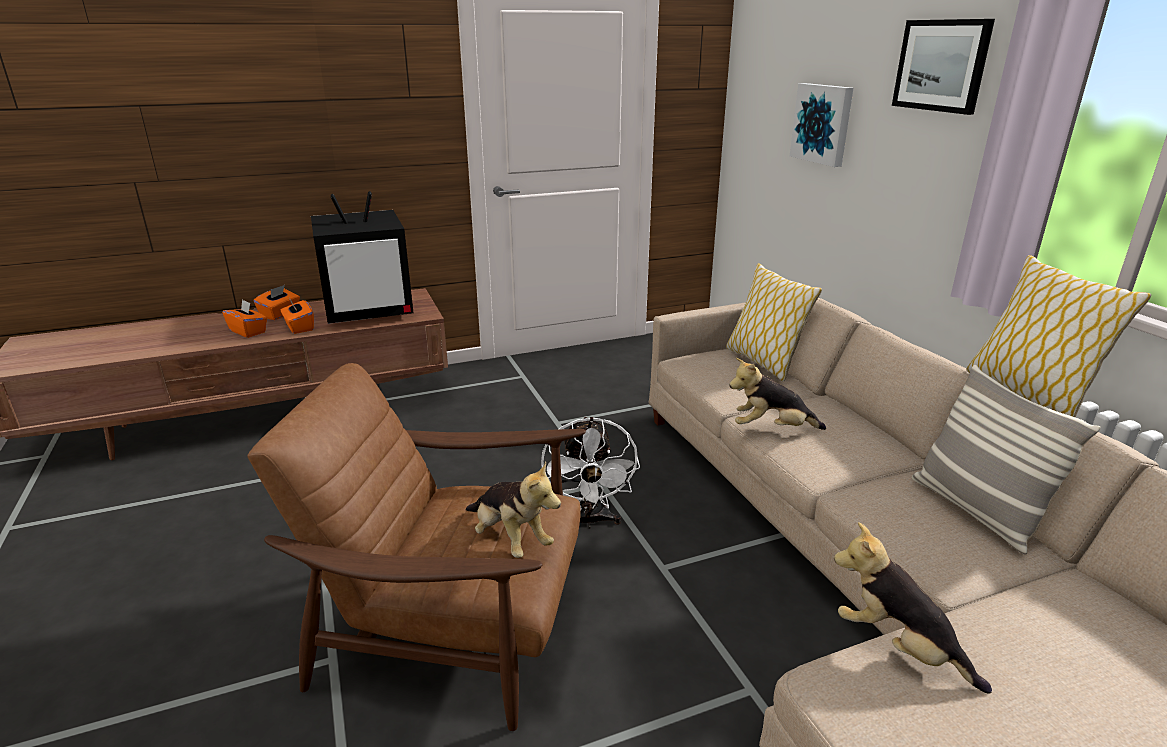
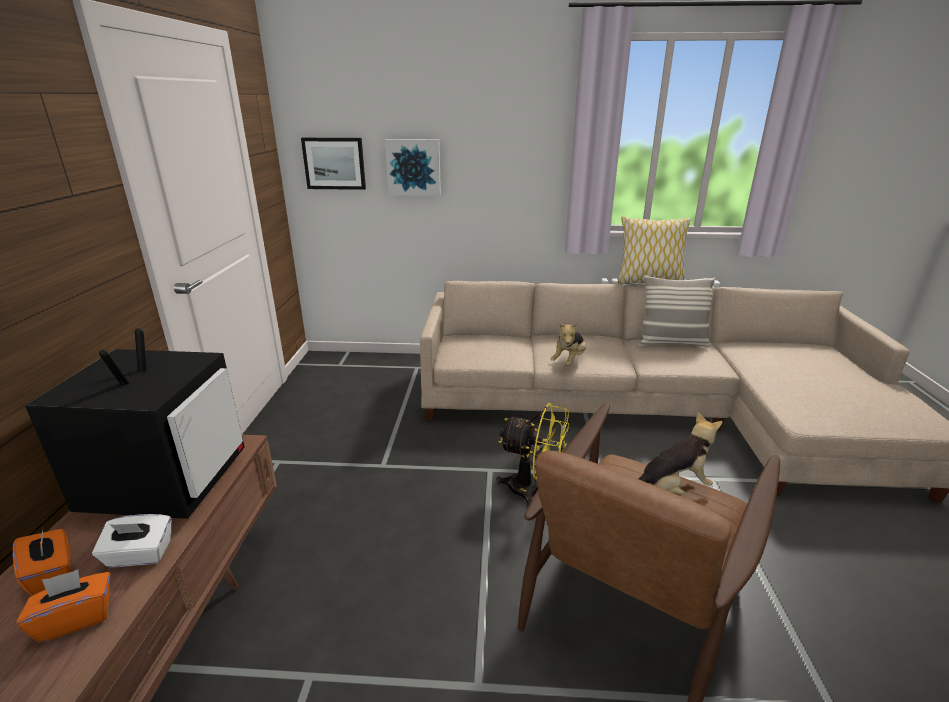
camera: 65 degrees left, 0 degrees up
orange tissue box [281,298,314,334] -> white tissue box [92,514,171,567]
white fan [541,416,640,529] -> yellow fan [496,403,569,507]
pillow [726,263,822,381] -> none
plush toy [834,522,992,694] -> none
picture [892,19,995,115] -> picture moved to [301,138,366,190]

